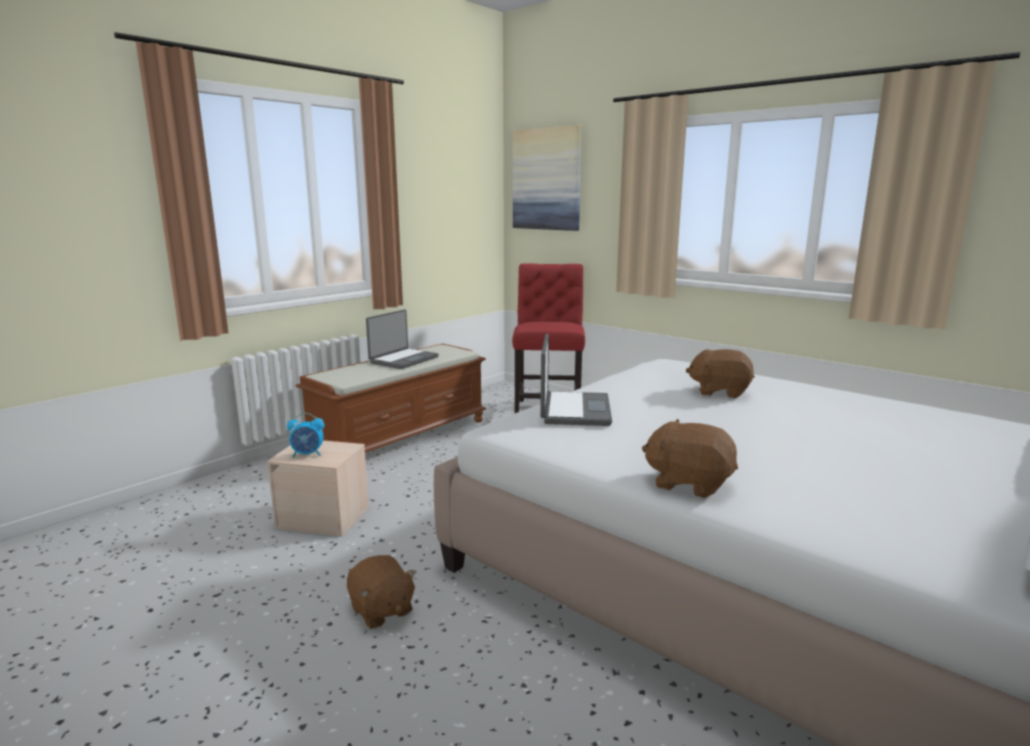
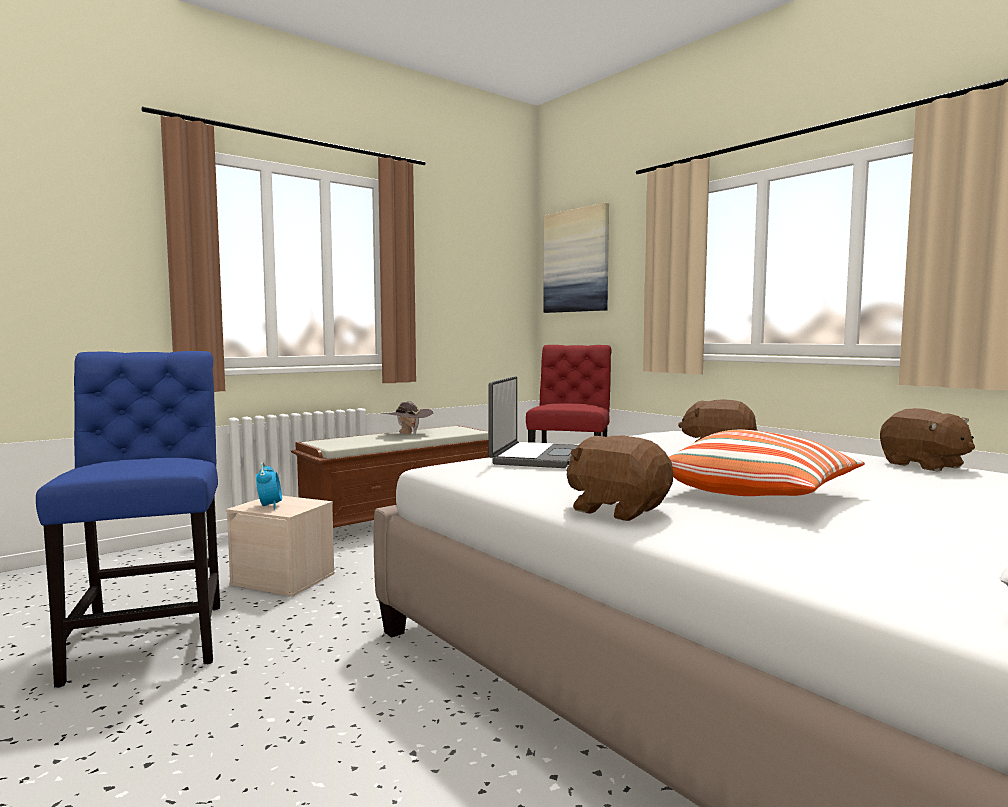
camera: 10 degrees right, 10 degrees down
alarm clock [287,413,325,458] -> alarm clock turned 105 degrees counterclockwise [256,462,282,510]
brown plush toy [347,555,416,629] -> brown plush toy moved to [880,408,975,472]
laptop [366,309,439,369] -> brown hat [384,402,434,435]
none -> blue chair [36,351,220,687]
none -> pillow [669,430,865,496]

